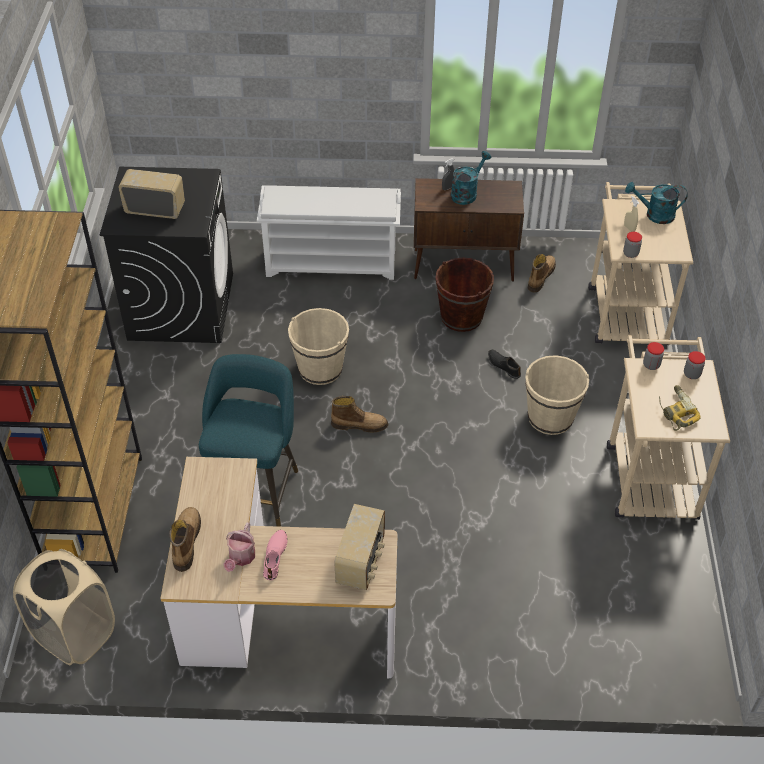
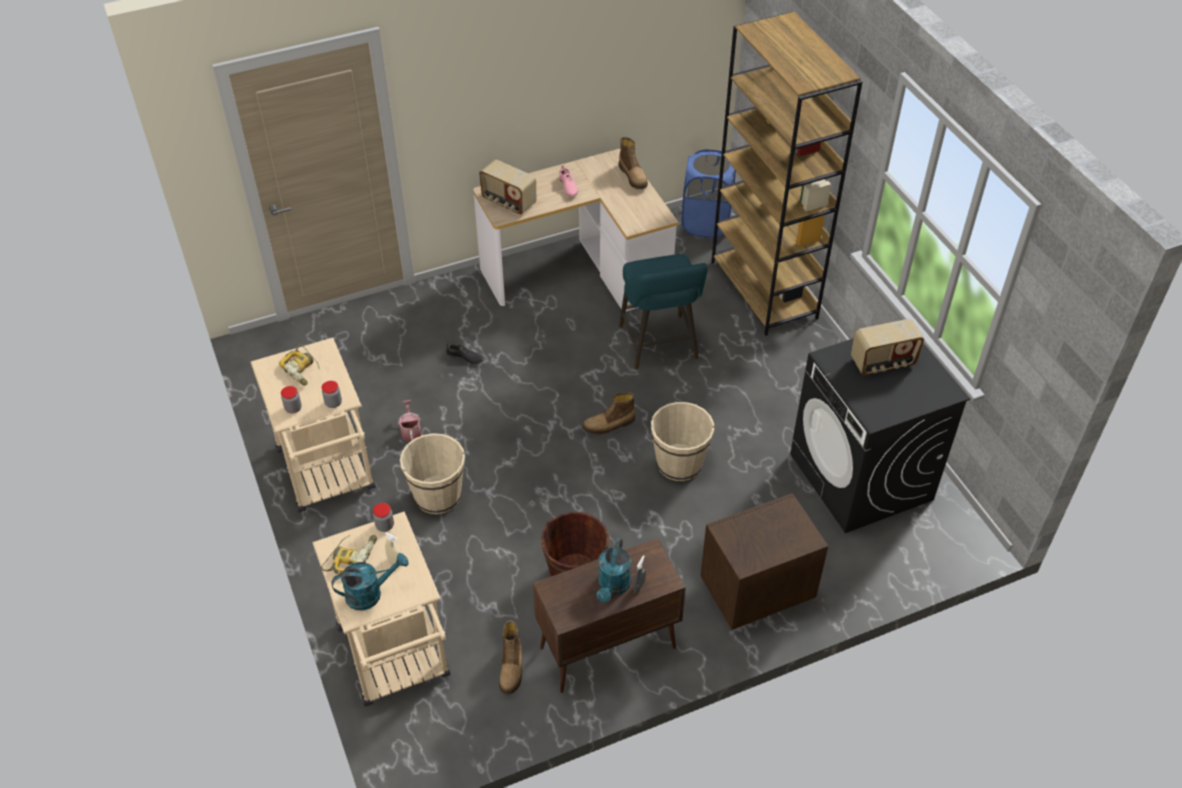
camera: 155 degrees right, 0 degrees up
beige laundry basket [13,549,115,665] -> blue laundry basket [682,149,736,238]
watering can [224,522,255,572] -> watering can moved to [398,400,422,442]
white shoe rack [257,185,401,280] -> brown nightstand [700,493,828,630]
radio [334,504,385,590] -> radio turned 45 degrees counterclockwise [479,159,536,214]
black shoe [488,350,521,379] -> black shoe moved to [446,343,484,364]
none -> power drill [321,535,377,574]

